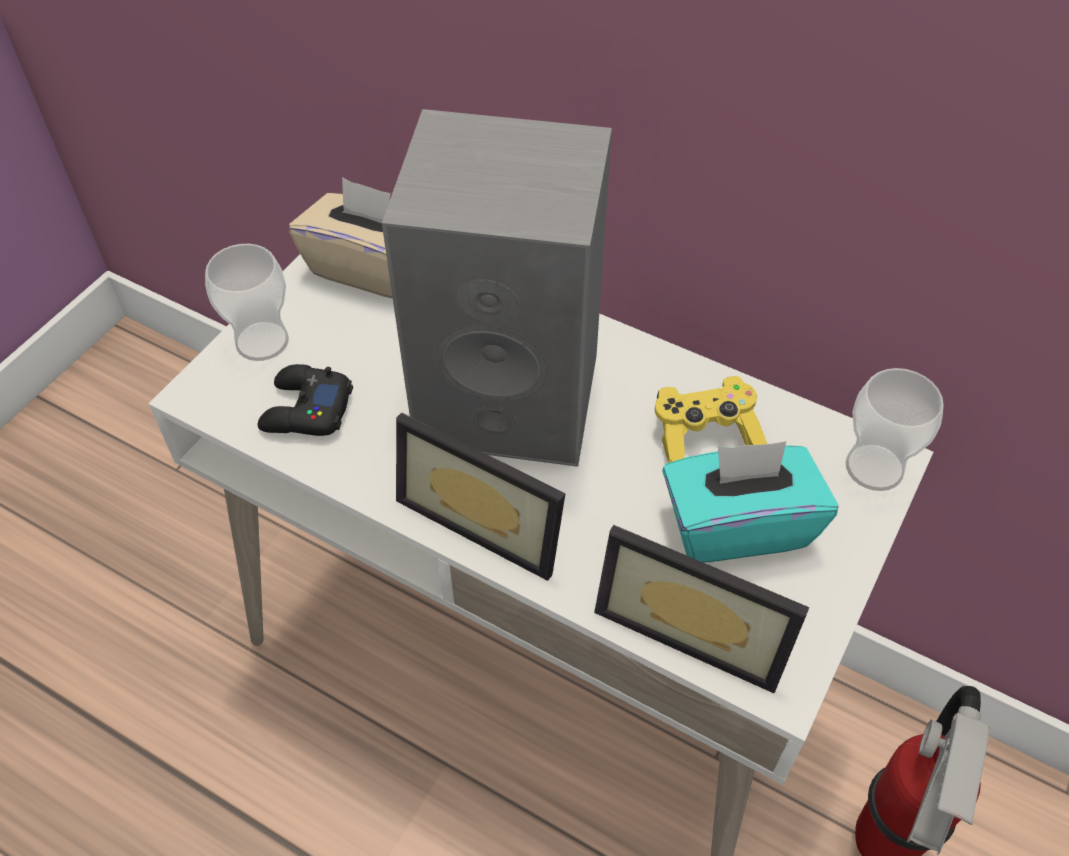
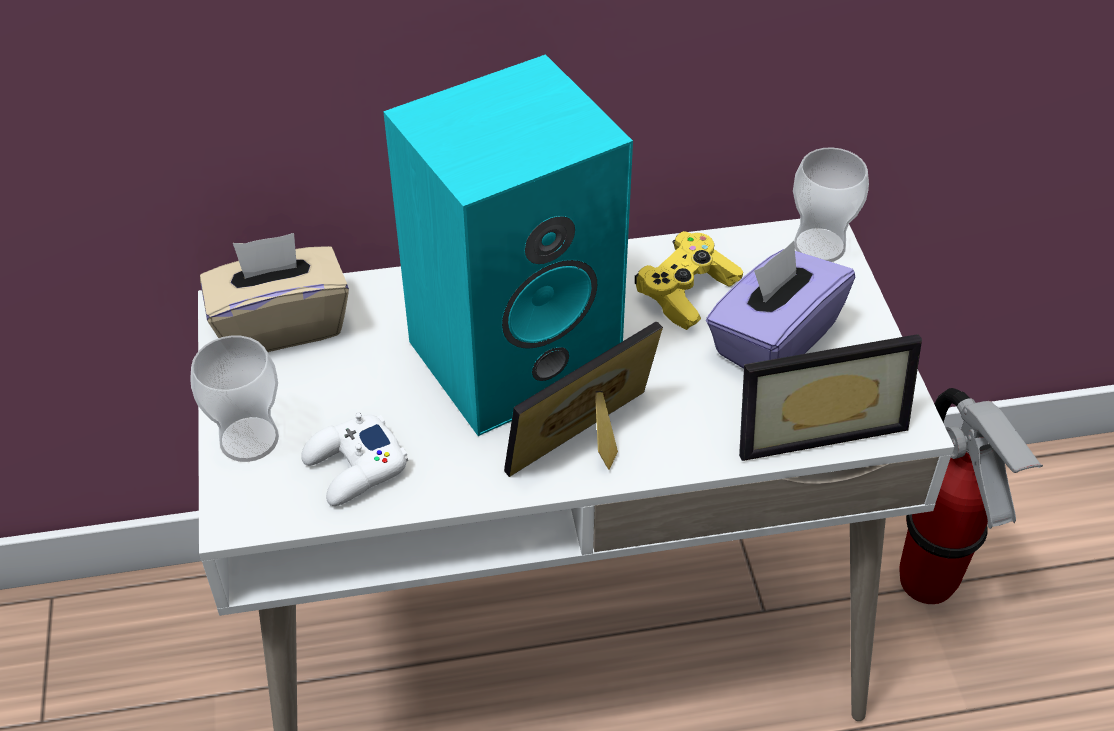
camera: 40 degrees left, 5 degrees down
black game controller [258,364,353,436] -> white game controller [301,412,408,506]
grey speaker [382,109,612,467] -> turquoise speaker [383,54,633,436]
picture frame [396,412,566,581] -> picture frame turned 150 degrees clockwise [504,322,663,477]
turquoise tissue box [662,441,839,563] -> purple tissue box [706,241,855,369]

